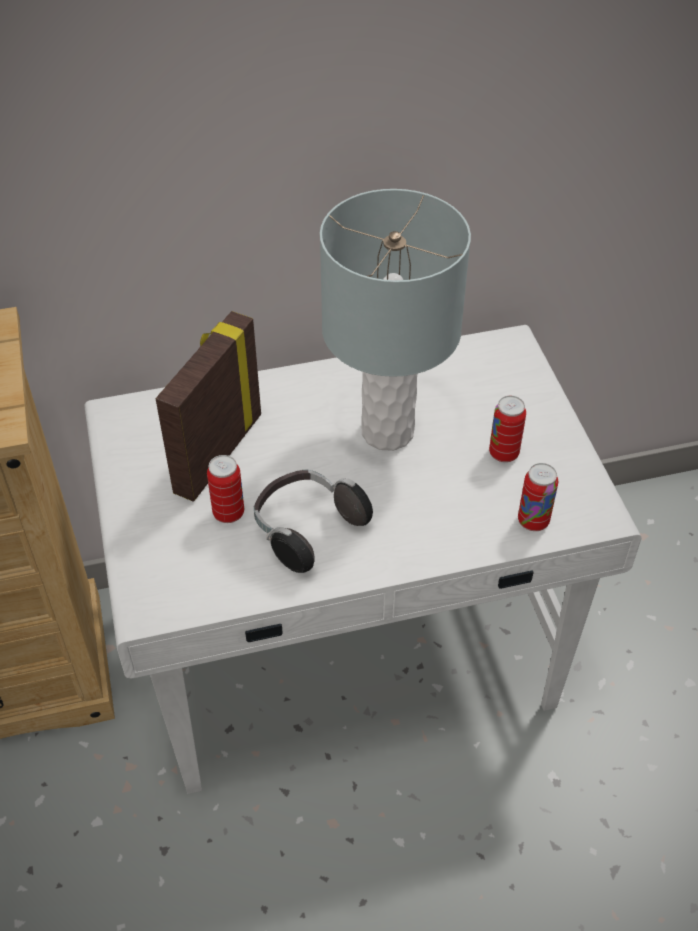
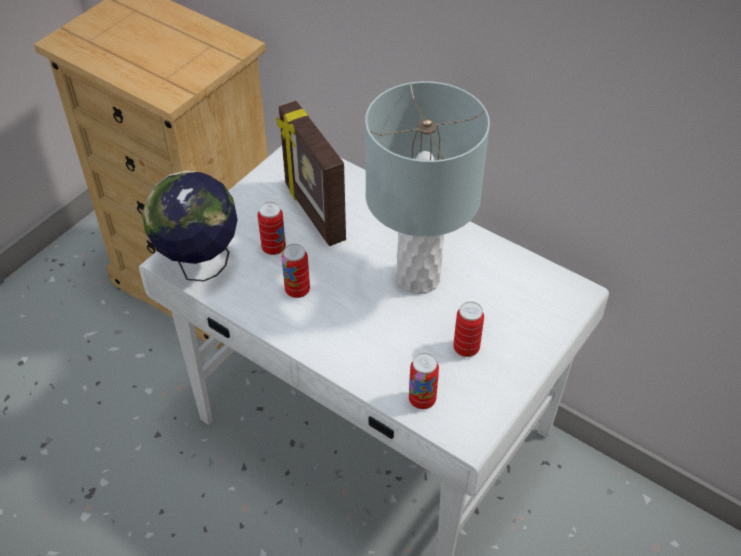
camera: 50 degrees right, 0 degrees up
picture frame [156,311,261,502] -> picture frame turned 105 degrees counterclockwise [276,101,346,246]
headphones [254,470,373,573] -> can [282,244,310,298]
none -> globe [142,170,238,281]

